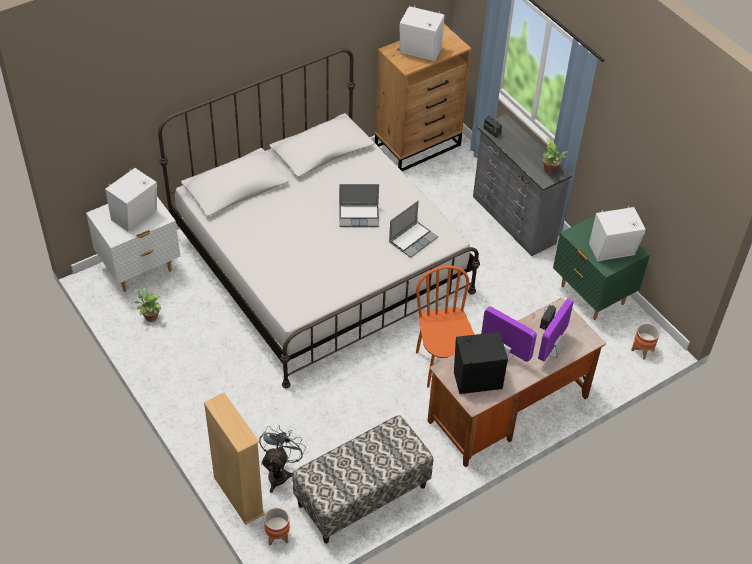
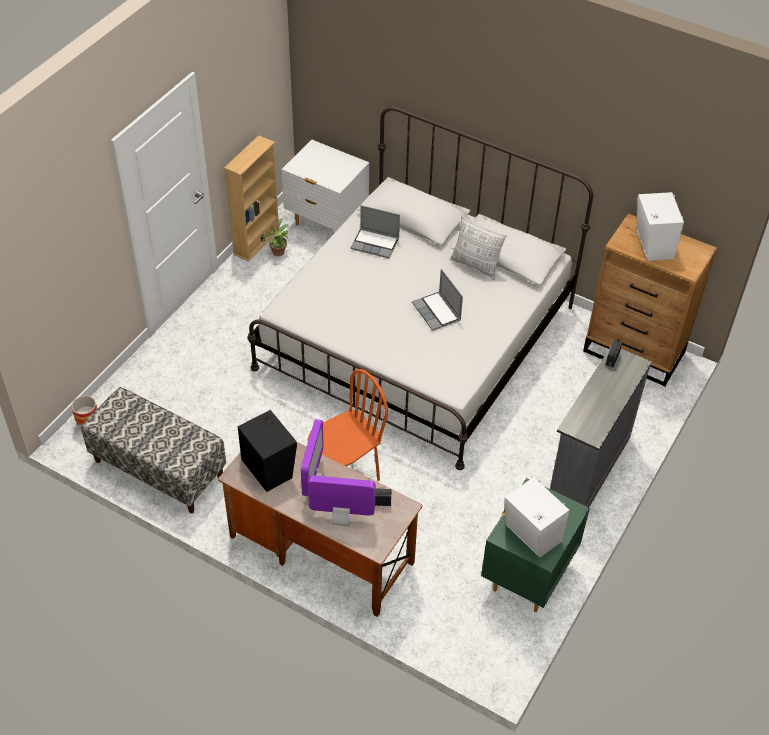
camera: 65 degrees right, 0 degrees up
white speaker [105,168,157,231] -> none
beige bookcase [204,393,265,525] -> beige bookcase moved to [224,135,279,262]
grey fan [259,425,306,493] -> none
laptop [389,201,438,258] -> laptop moved to [350,205,400,258]
potted plant [542,139,568,174] -> none
planter [631,323,660,360] -> none
none -> pillow [450,215,507,280]

